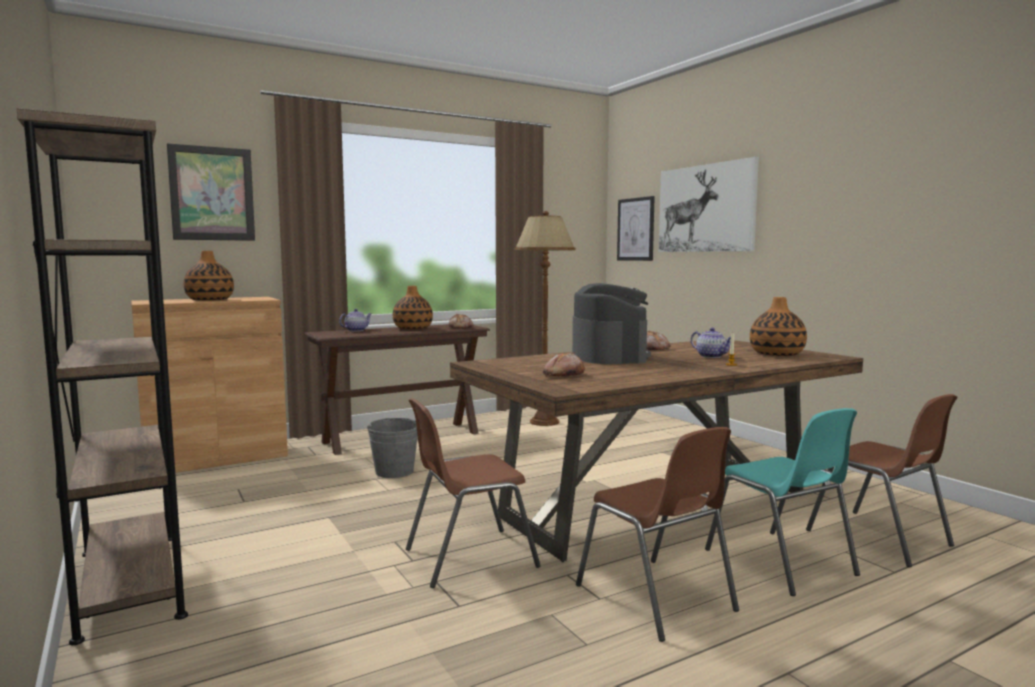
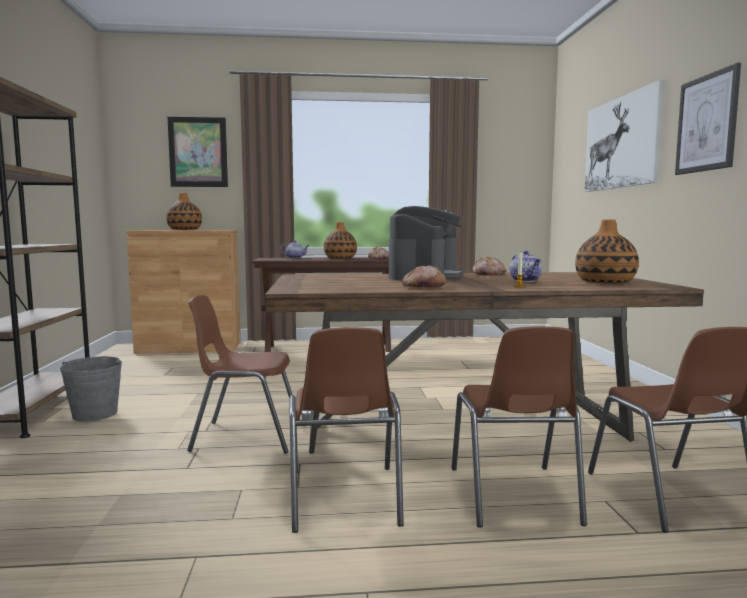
camera: 25 degrees right, 0 degrees up
grey bucket [367,418,418,478] -> grey bucket moved to [60,356,122,422]
brown floor lamp [515,211,576,426] -> none
bread [543,353,585,377] -> bread moved to [402,265,446,287]
picture [617,196,655,261] -> picture moved to [675,63,741,175]
turquoise chair [705,408,860,596] -> brown chair [452,326,587,527]

